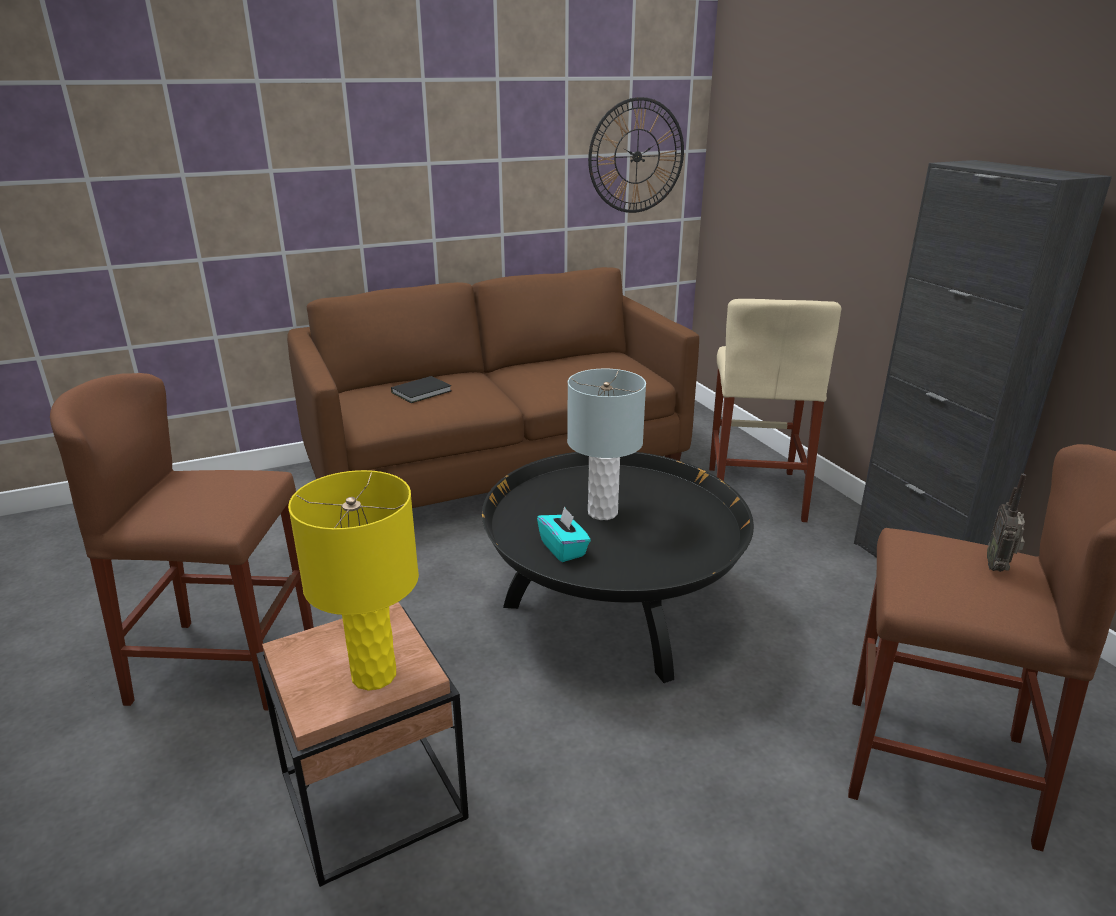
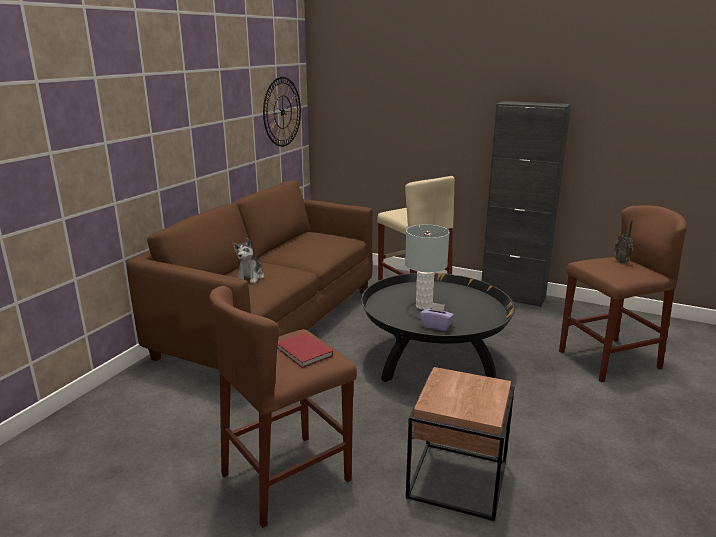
camera: 40 degrees left, 5 degrees down
yellow table lamp [288,470,419,691] -> none
black book [391,376,452,403] -> plush toy [233,238,264,284]
turquoise tissue box [537,506,591,562] -> purple tissue box [420,302,454,331]
none -> red book [277,333,333,368]

